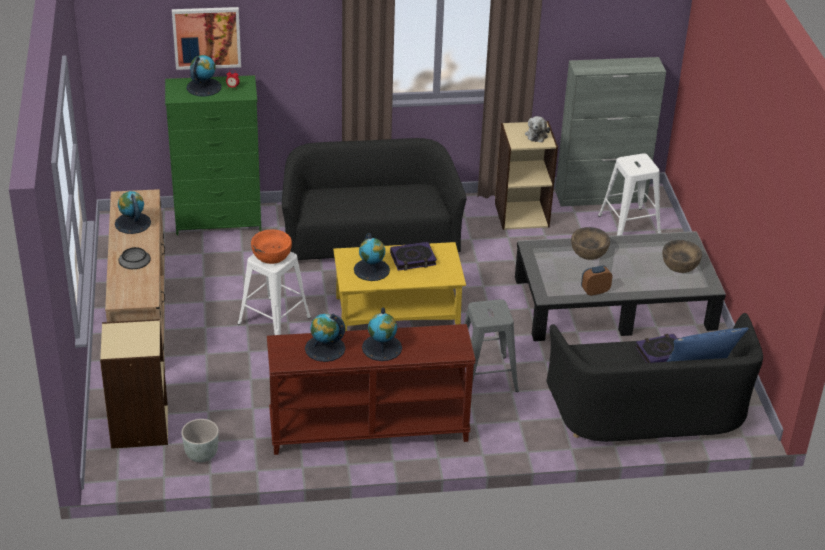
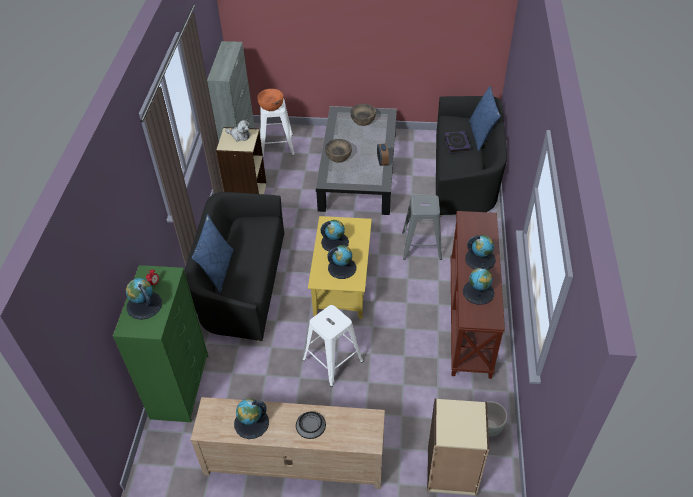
camera: 75 degrees left, 10 degrees up
picture [172,7,241,70] -> none
orange bowl [251,229,292,264] -> orange bowl moved to [257,89,283,111]
book [390,242,437,271] -> globe [321,220,349,252]
none -> blue pillow [192,214,234,293]

